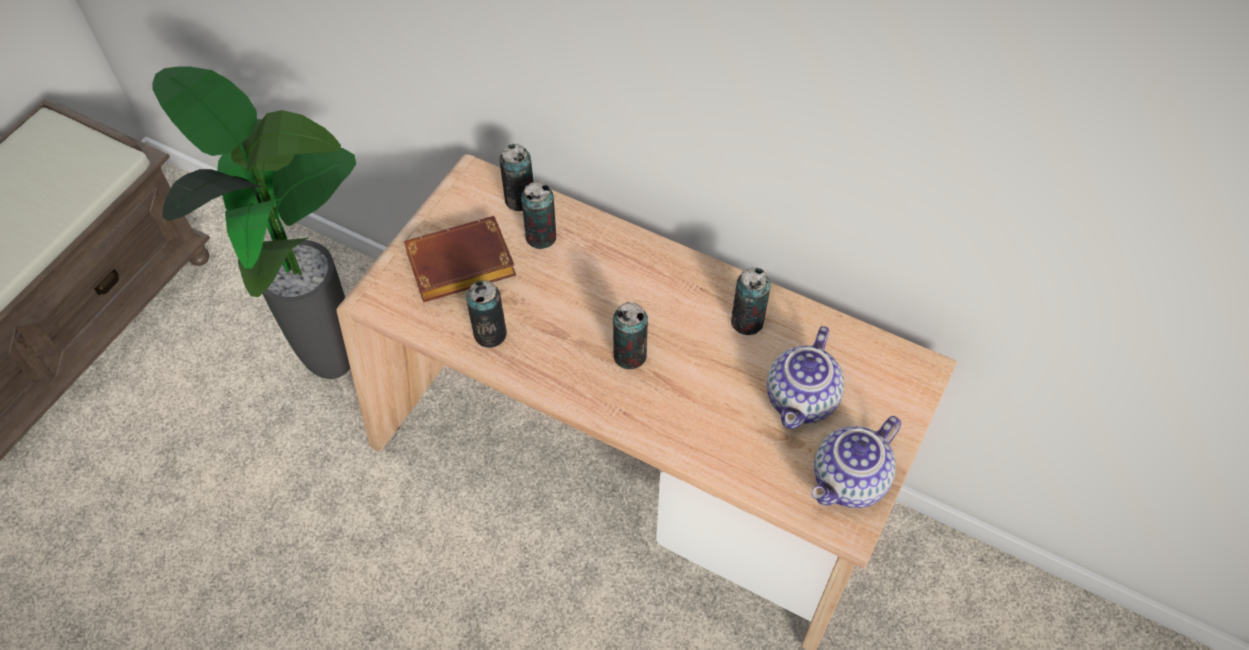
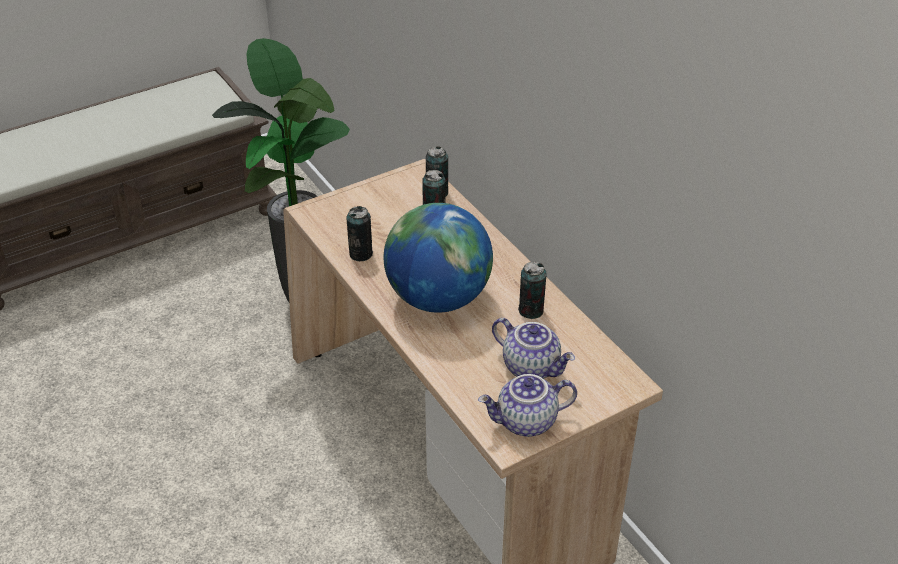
camera: 30 degrees right, 15 degrees down
brown book [404,216,516,303] -> none
can [613,302,648,369] -> globe [384,203,493,313]
teapot [767,326,844,429] -> teapot turned 105 degrees counterclockwise [492,318,575,379]

